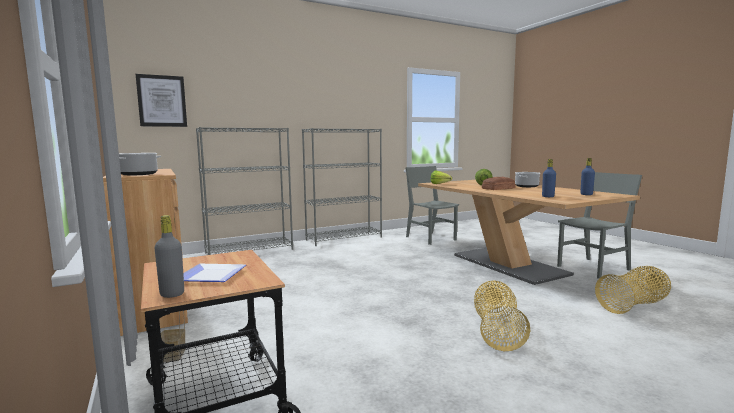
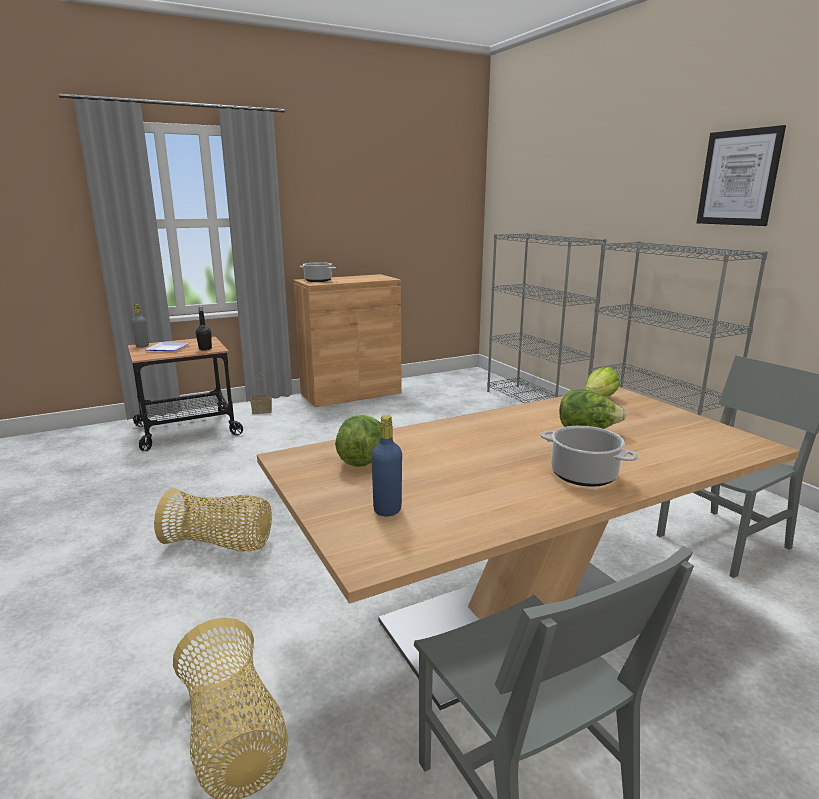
camera: 90 degrees right, 10 degrees up
picture [136,74,187,127] -> picture moved to [697,125,786,226]
bread [482,177,516,190] -> none
blue bottle [542,159,556,197] -> lettuce [335,415,381,467]
none -> black bottle [196,306,212,351]

